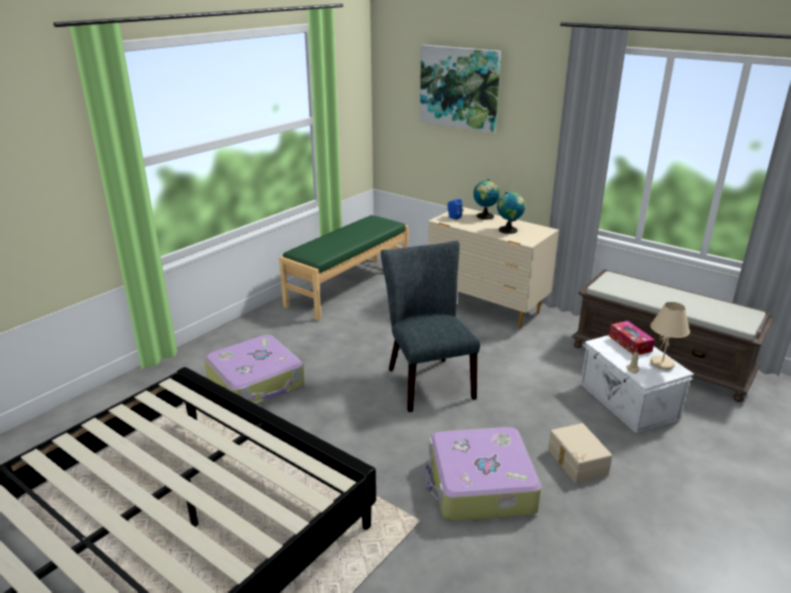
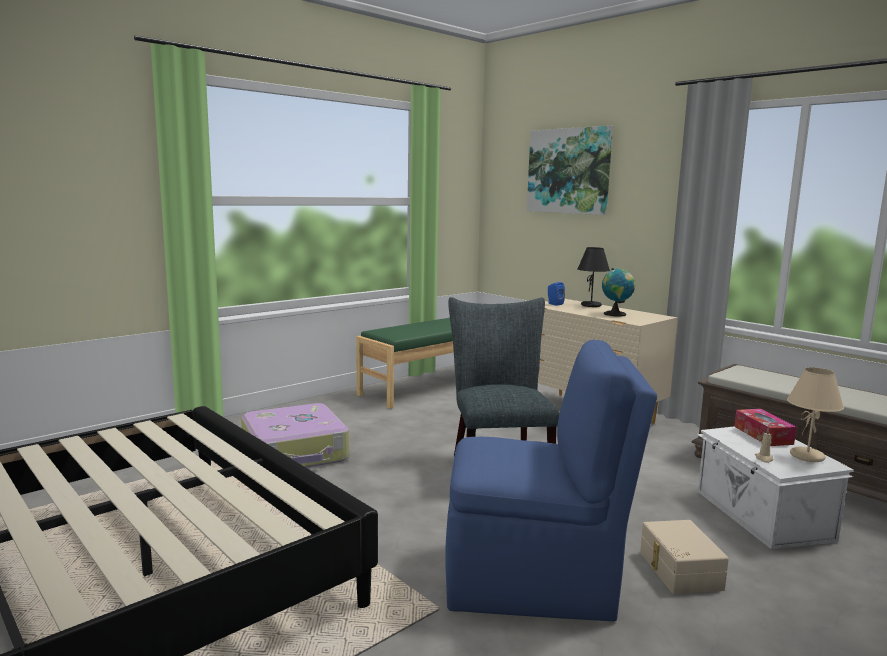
camera: 10 degrees right, 15 degrees down
suitcase [426,427,542,521] -> blue chair [445,339,657,622]
globe [473,179,500,220] -> black table lamp [577,247,610,307]

